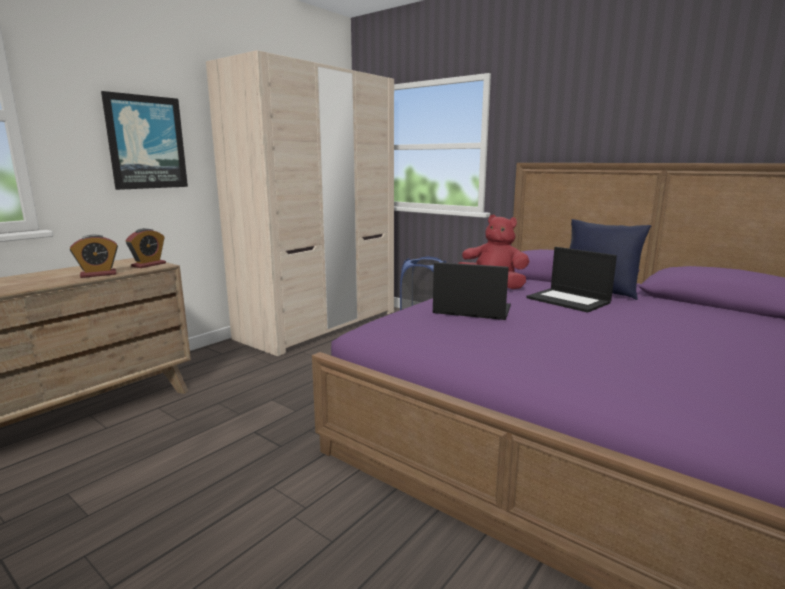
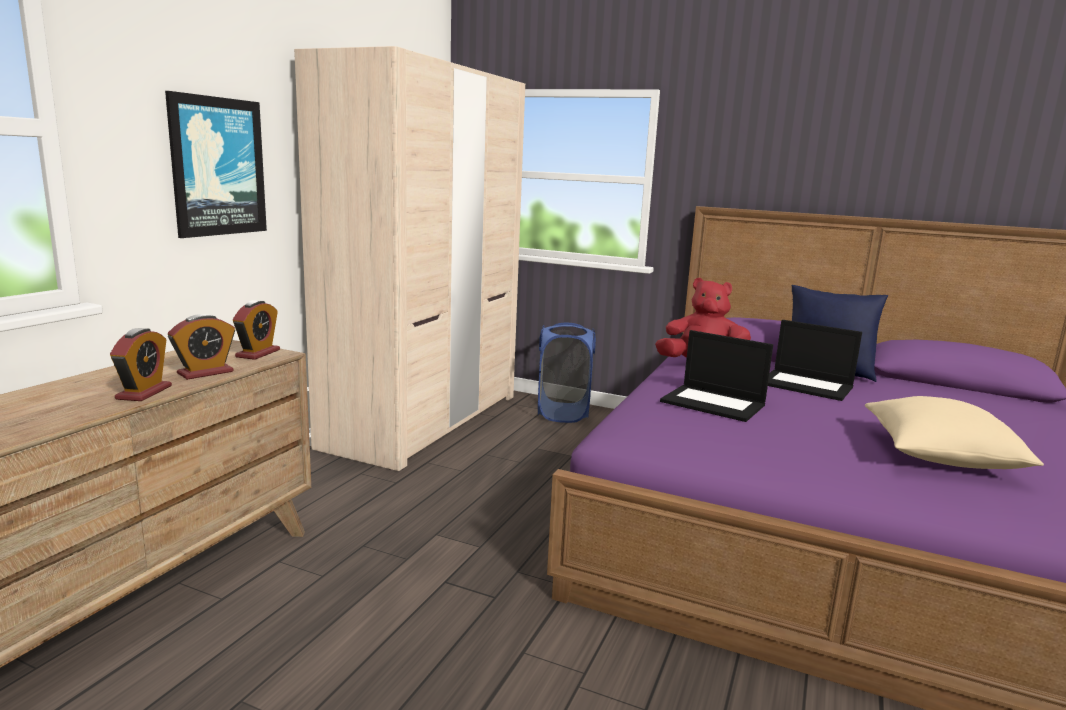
camera: 15 degrees left, 0 degrees up
laptop [433,262,511,320] -> laptop turned 150 degrees counterclockwise [660,330,773,422]
none -> alarm clock [110,328,172,401]
none -> beige pillow [865,396,1044,469]

